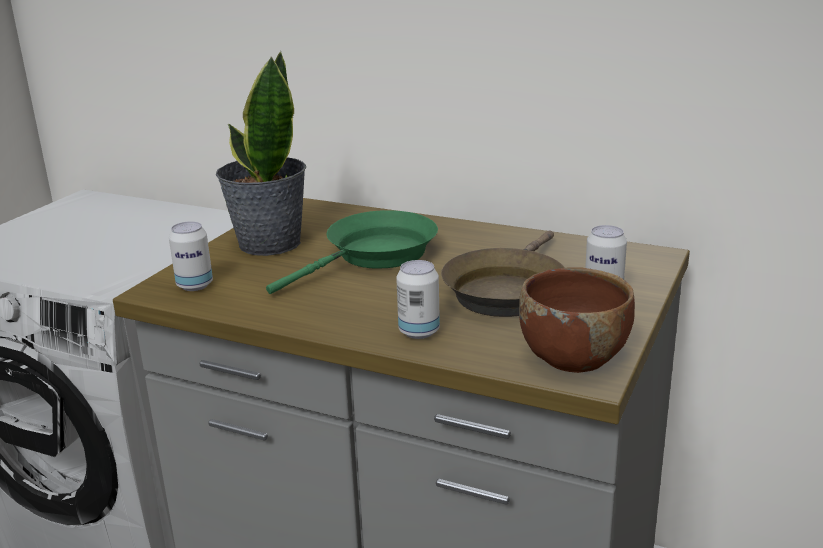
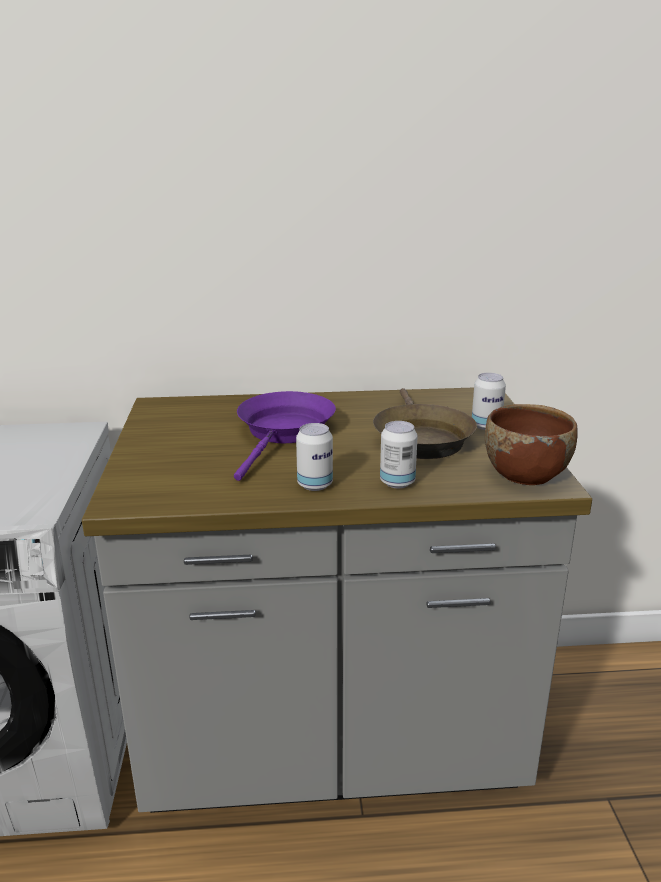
camera: 30 degrees left, 0 degrees up
can [169,221,213,291] -> can moved to [296,423,333,491]
potted plant [216,51,306,256] -> none
green frying pan [266,210,438,294] -> purple frying pan [234,391,336,481]

